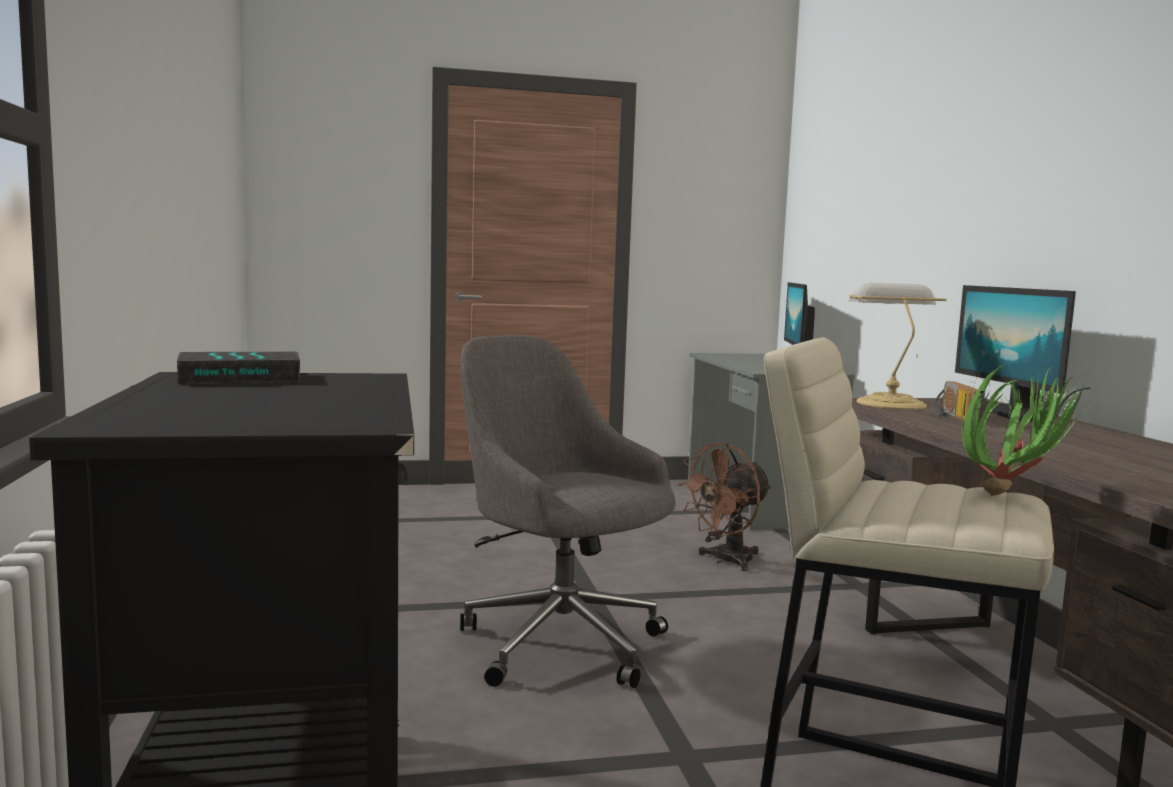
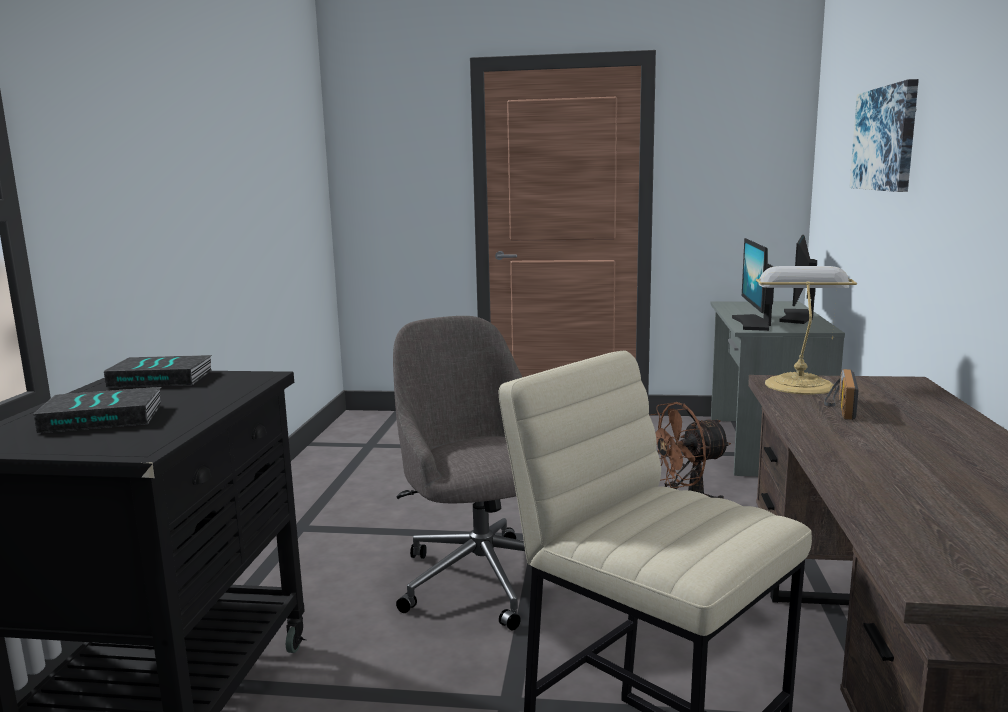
camera: 20 degrees right, 5 degrees up
monitor [955,285,1076,422] -> monitor moved to [732,238,774,331]
potted plant [961,363,1094,496] -> none
none -> book [33,387,161,433]
none -> picture [849,79,919,192]

